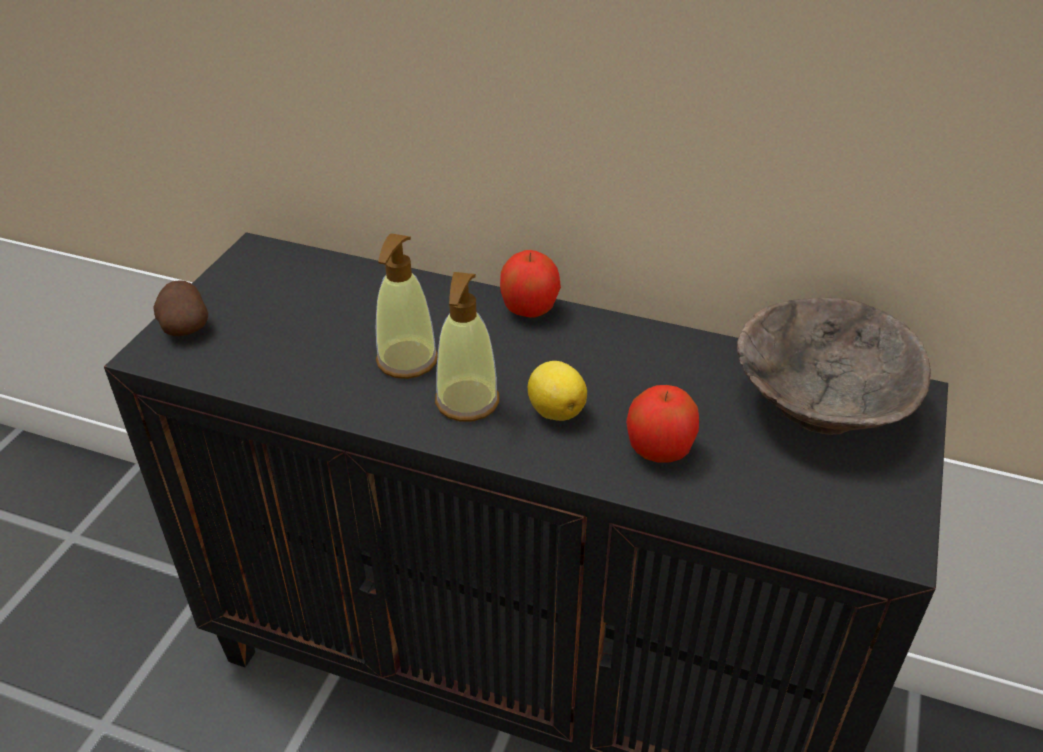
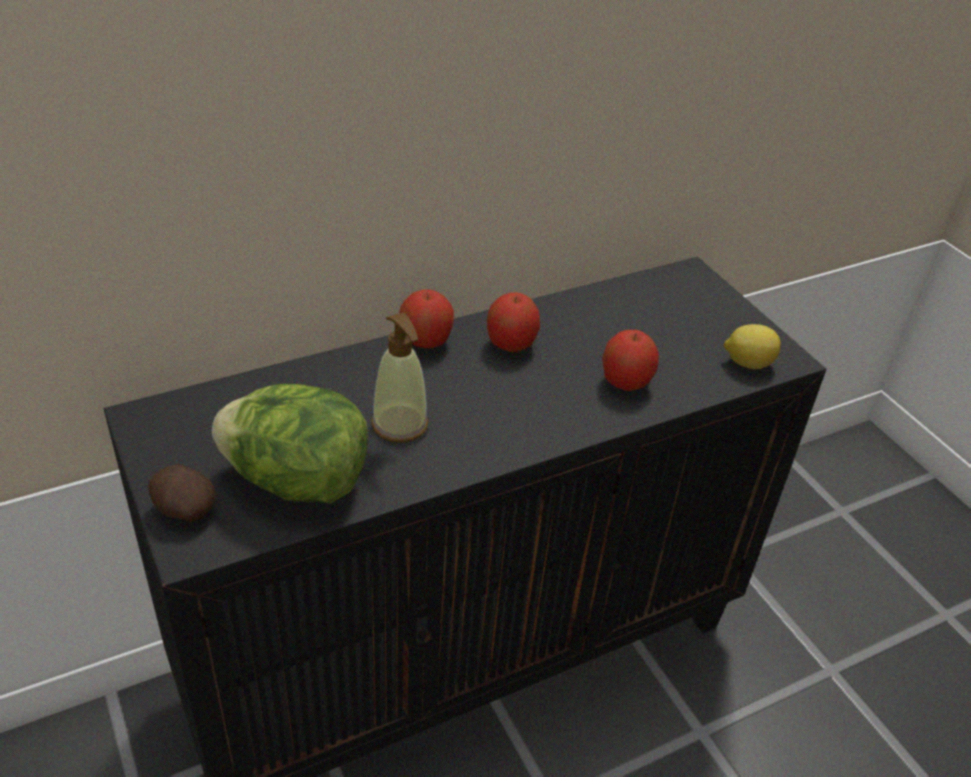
camera: 50 degrees left, 0 degrees up
soap dispenser [435,272,499,422] -> none
lemon [528,361,587,421] -> lemon moved to [724,324,781,369]
brown bowl [737,298,931,435] -> none
none -> lettuce [212,383,368,504]
none -> apple [487,292,540,352]

